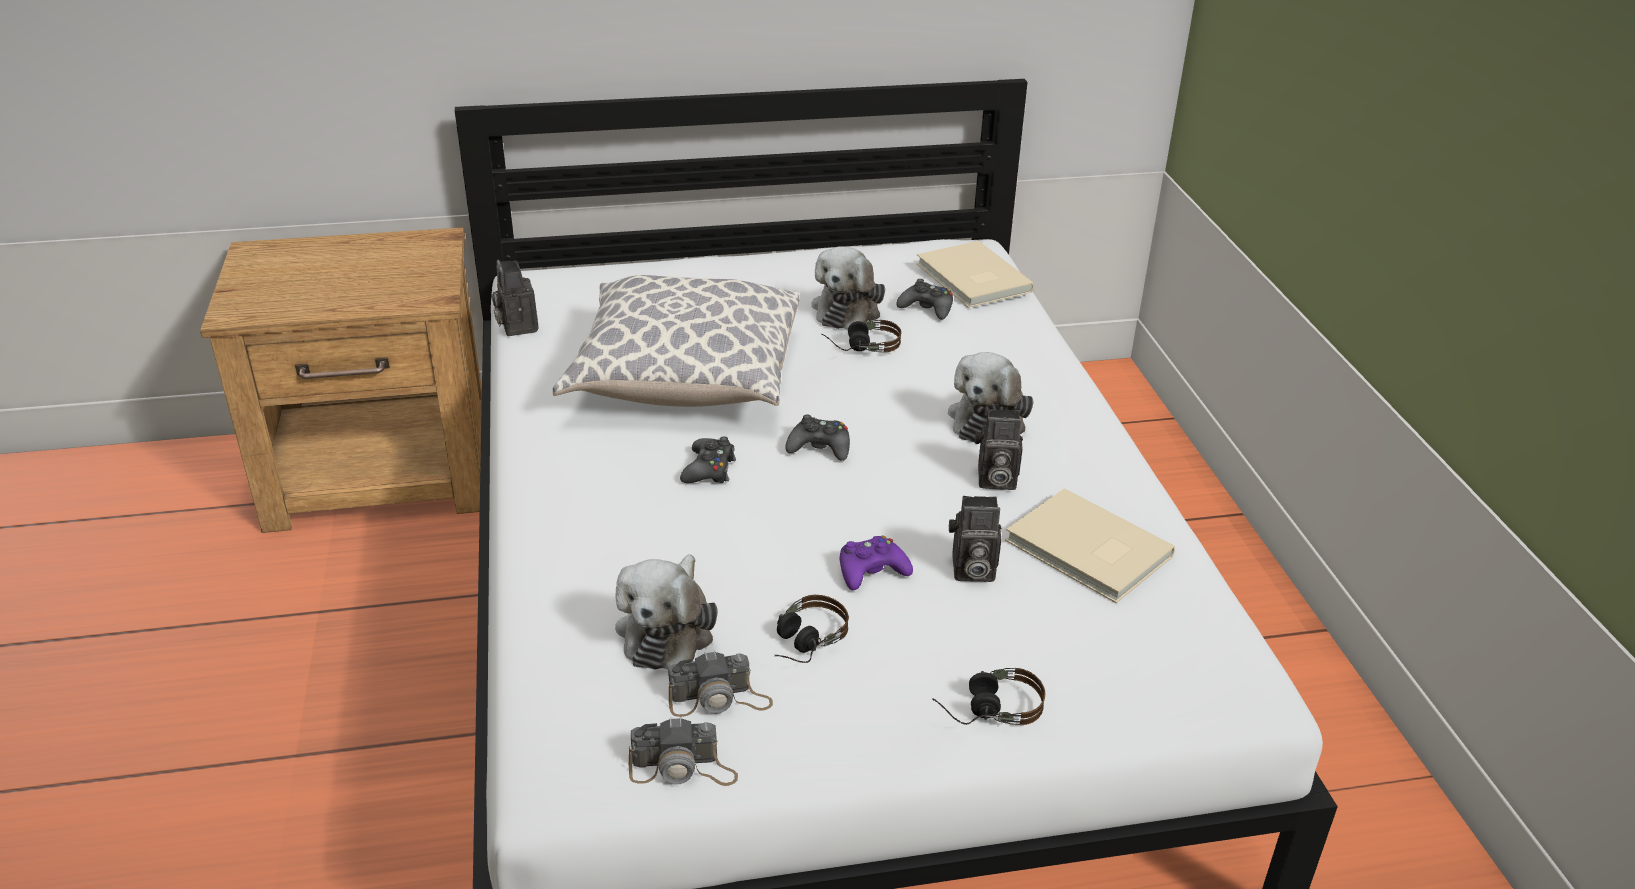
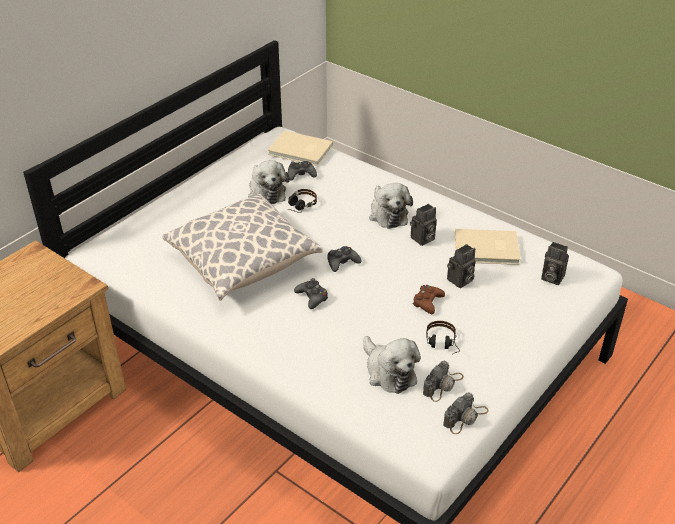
camera: 40 degrees left, 5 degrees up
camera [492,260,539,336] -> camera moved to [541,242,569,285]
purple game controller [840,535,913,590] -> brown game controller [413,285,445,314]
headphones [932,668,1045,725] -> none

